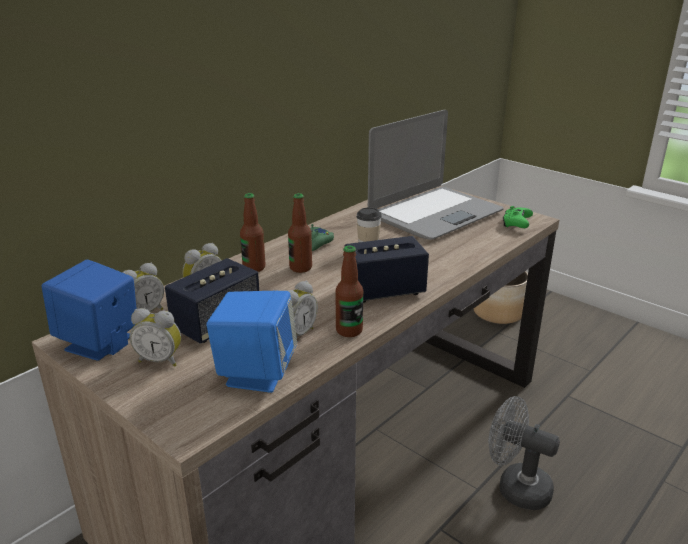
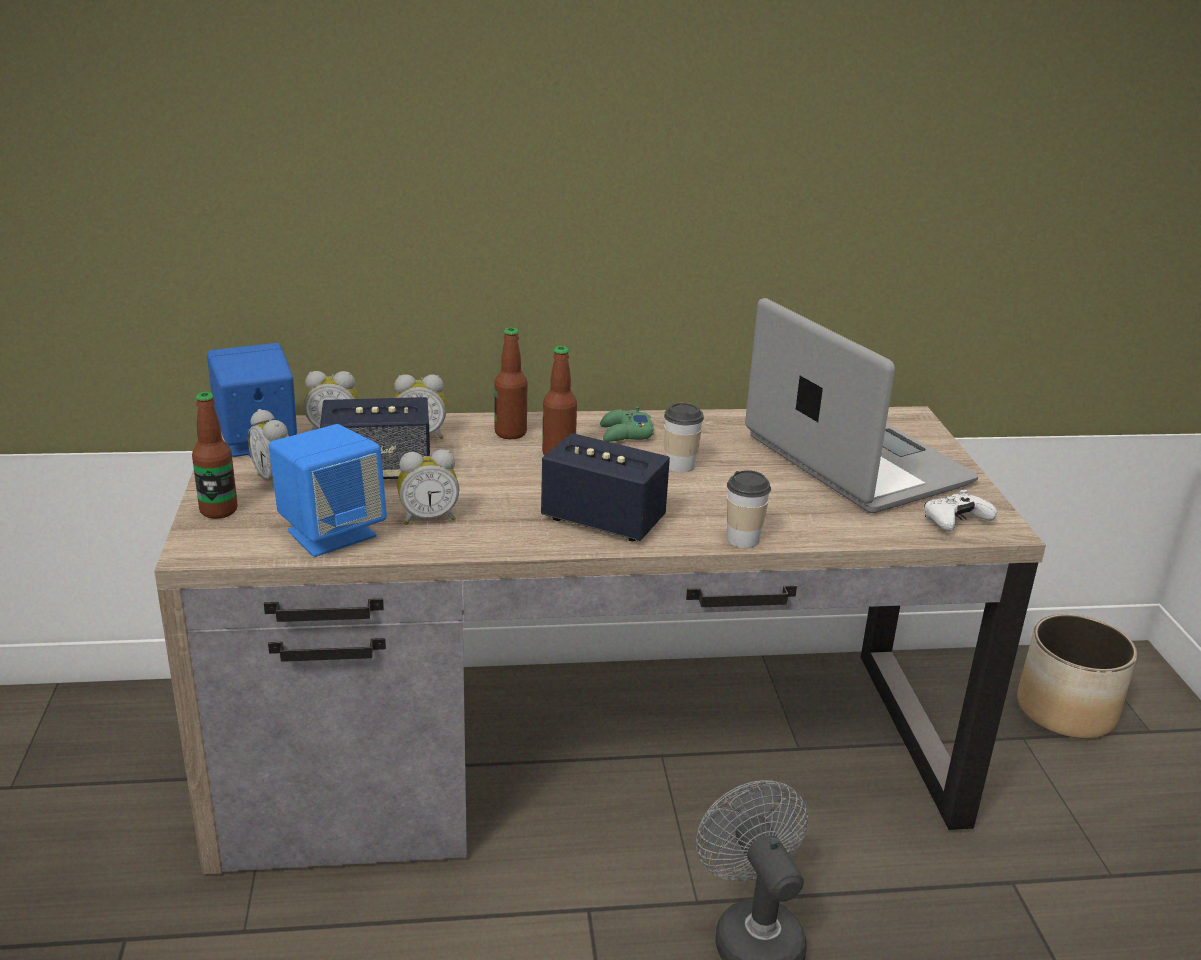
camera: 40 degrees right, 0 degrees up
bottle [336,246,363,337] -> bottle moved to [192,392,238,519]
laptop [368,110,504,240] -> laptop turned 120 degrees counterclockwise [745,298,979,513]
green game controller [503,206,533,228] -> white game controller [924,490,997,531]
none -> cup [727,470,771,548]

